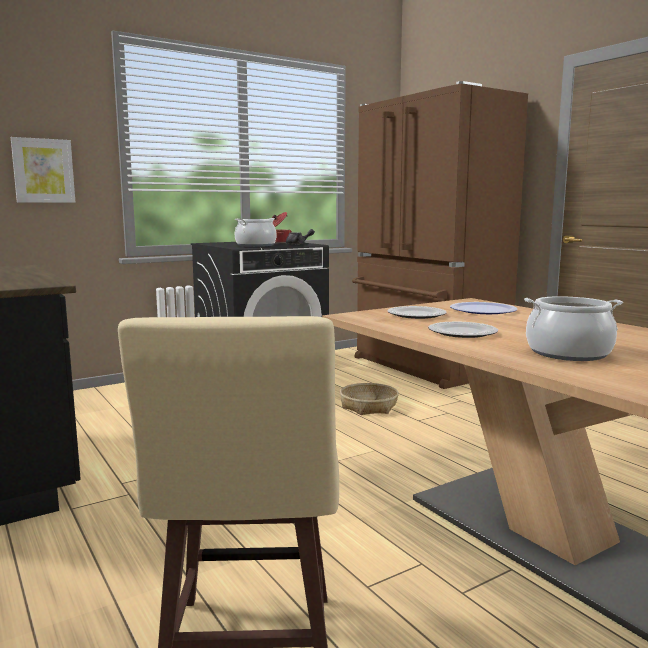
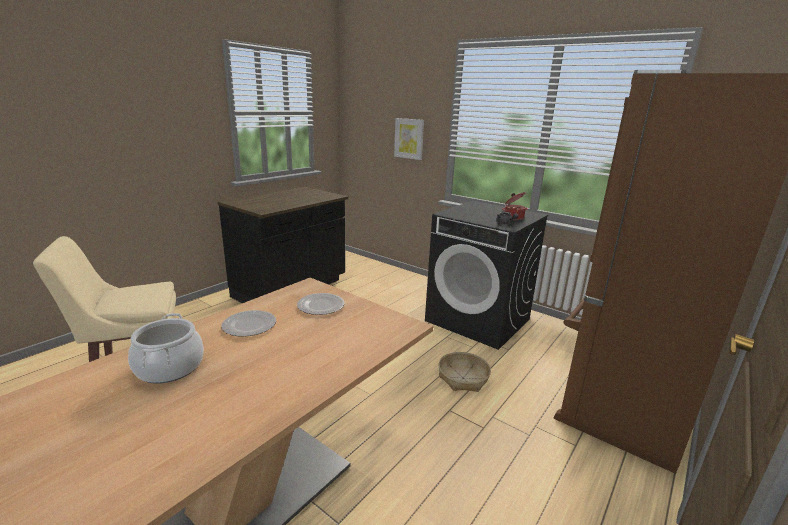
camera: 70 degrees right, 10 degrees up
cooking pot [235,218,276,247] -> none
plate [450,302,518,314] -> none

